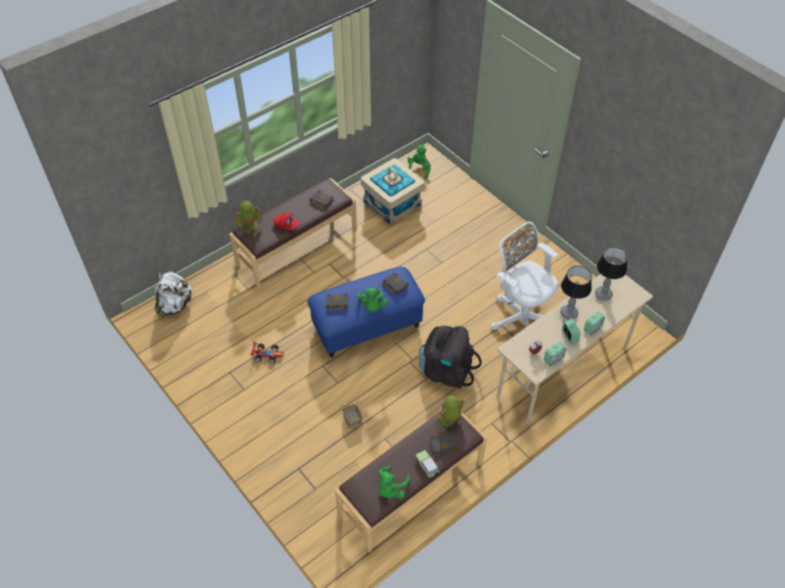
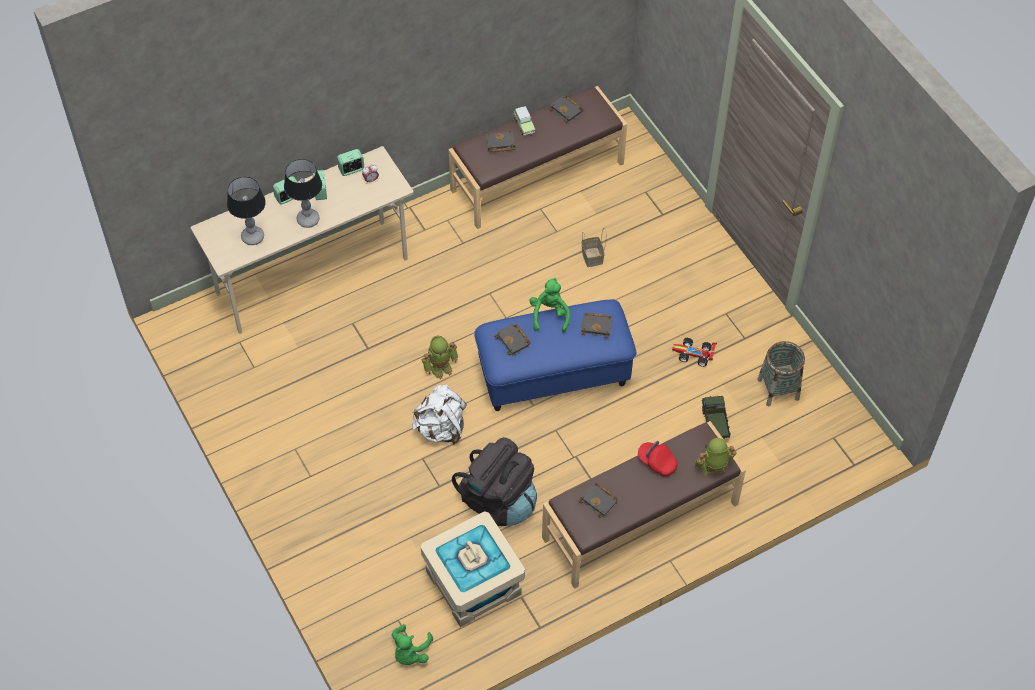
camera: 170 degrees left, 5 degrees up
white backpack [155,271,192,316] -> white backpack moved to [412,384,467,444]
green plush toy [378,466,411,499] -> black book [549,96,583,122]
black backpack [419,326,482,389] -> black backpack moved to [452,437,537,526]
toy robot [437,396,465,427] -> toy robot moved to [422,335,458,380]
white office chair [491,221,559,330] -> none
none -> toy truck [702,396,731,439]
none -> basket [757,341,805,406]

